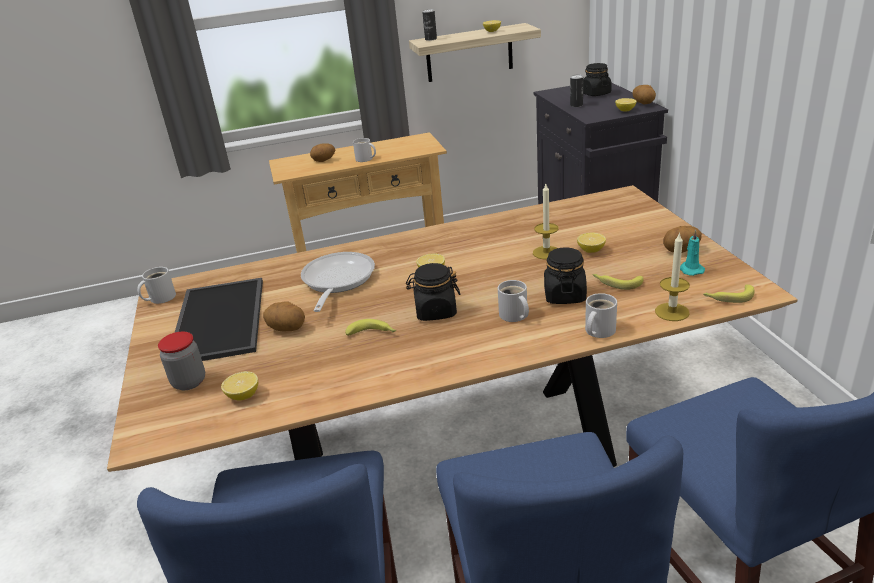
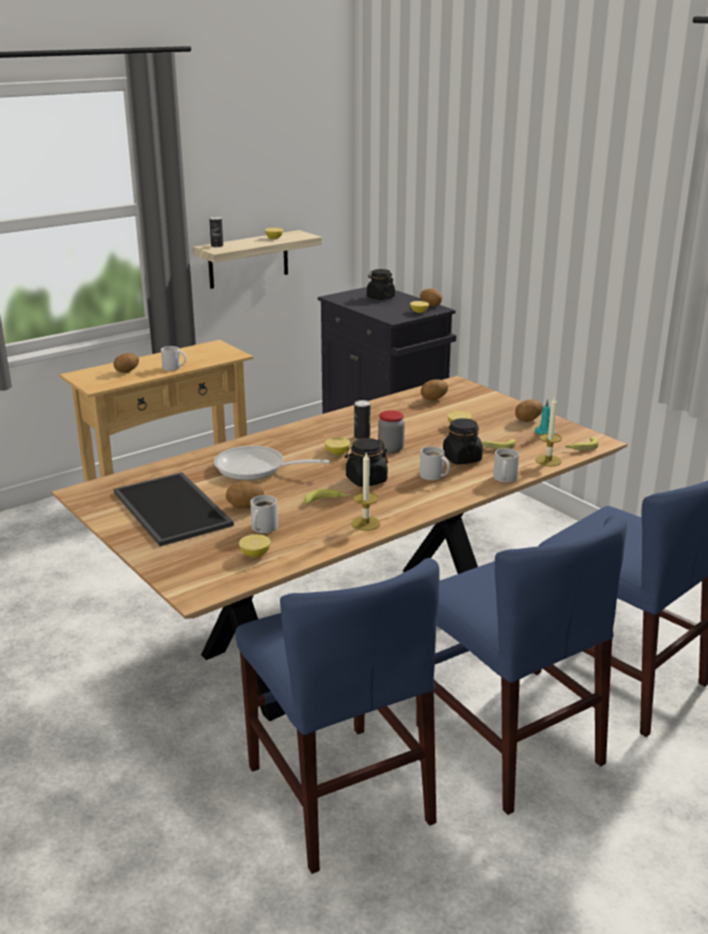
camera: 25 degrees left, 5 degrees down
white mug [137,267,176,304] -> white mug moved to [250,495,278,533]
jar [158,332,205,390] -> jar moved to [378,410,405,453]
frying pan [301,252,375,312] -> frying pan turned 60 degrees counterclockwise [214,446,329,480]
candle [533,184,558,259] -> candle moved to [351,453,381,531]
can [570,74,583,107] -> can moved to [354,400,370,439]
none -> potato [421,380,448,401]

